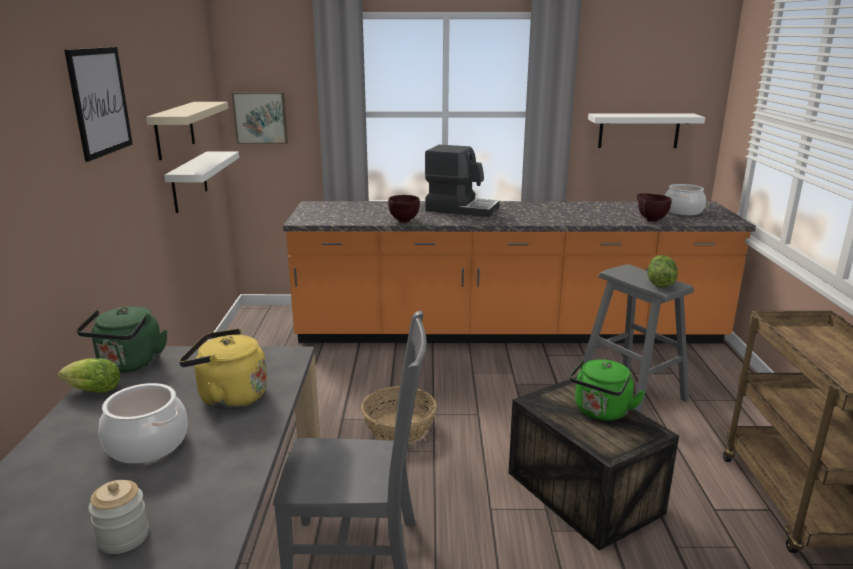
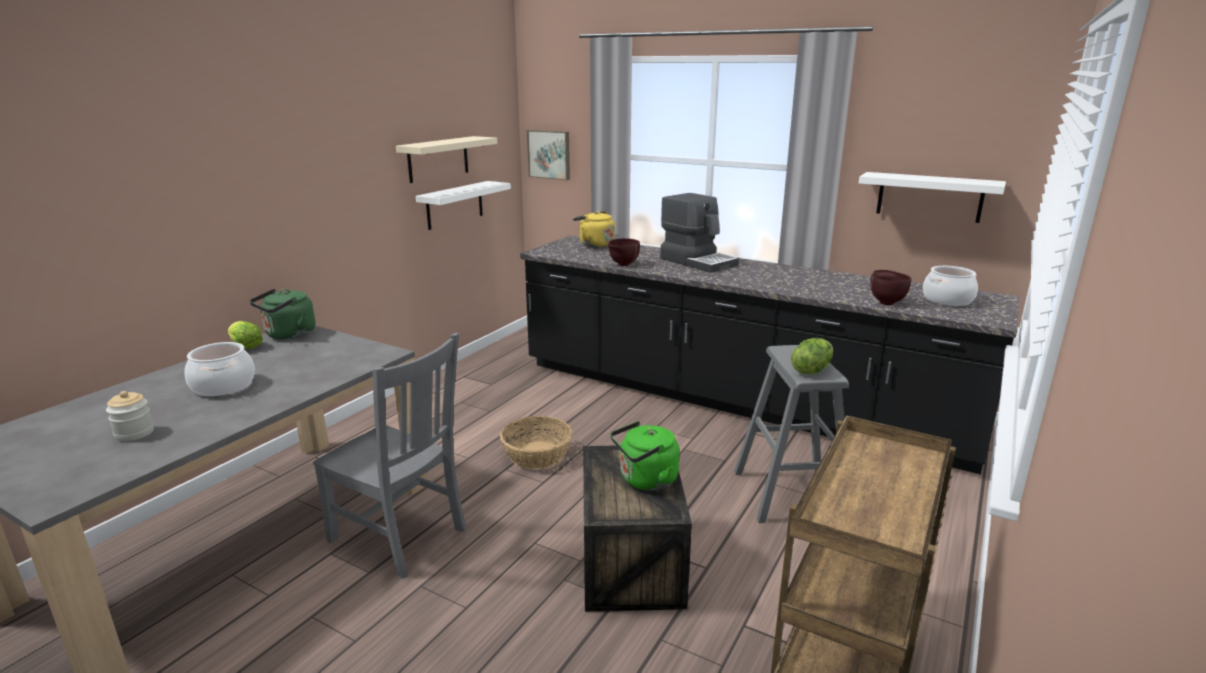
camera: 30 degrees right, 0 degrees up
picture [64,47,133,162] -> none
yellow kettle [179,329,267,409] -> yellow kettle moved to [573,211,615,248]
orange counter [283,201,756,343] -> black counter [520,236,1020,474]

